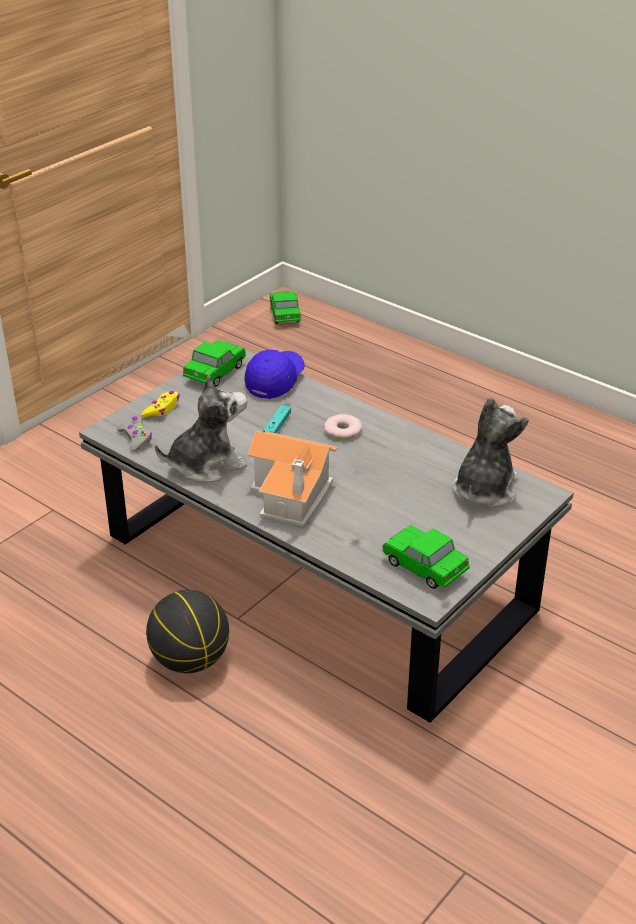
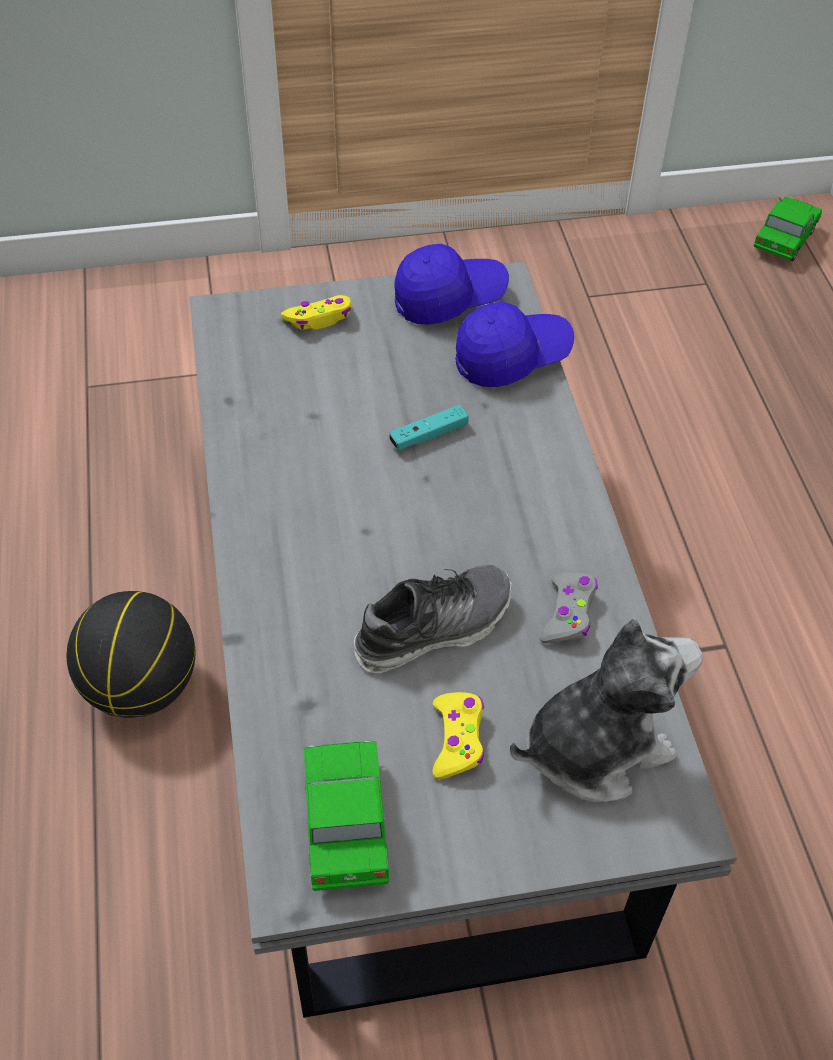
camera: 40 degrees right, 15 degrees up
grey game controller [117,416,152,452] -> grey game controller moved to [540,572,598,644]
plush toy [155,375,247,483] -> none
toy car [183,340,246,387] -> blue cap [394,243,509,325]
toy house [248,431,338,527] -> none
donut [324,414,362,439] -> none
none -> shoe [354,565,512,673]
none -> yellow game controller [433,692,484,779]

